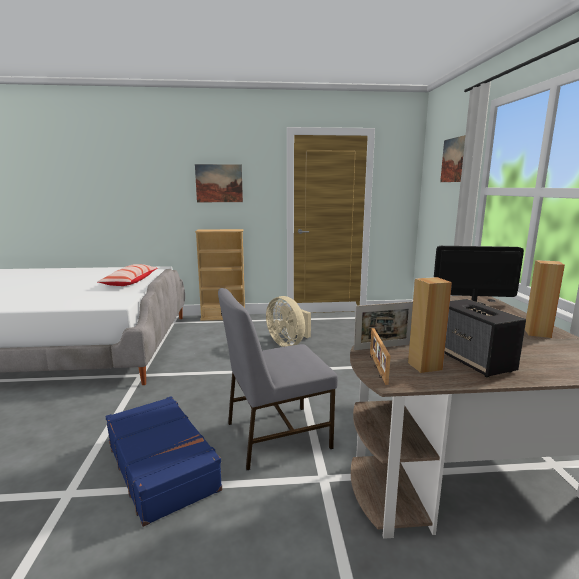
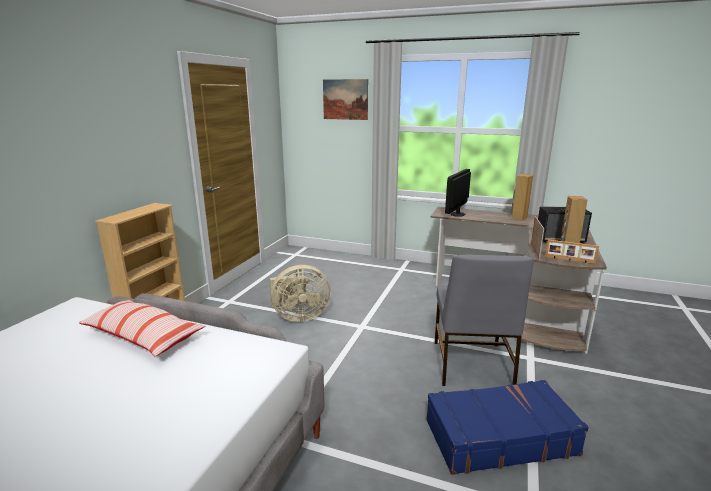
camera: 65 degrees left, 5 degrees up
picture [195,164,243,202] -> none

